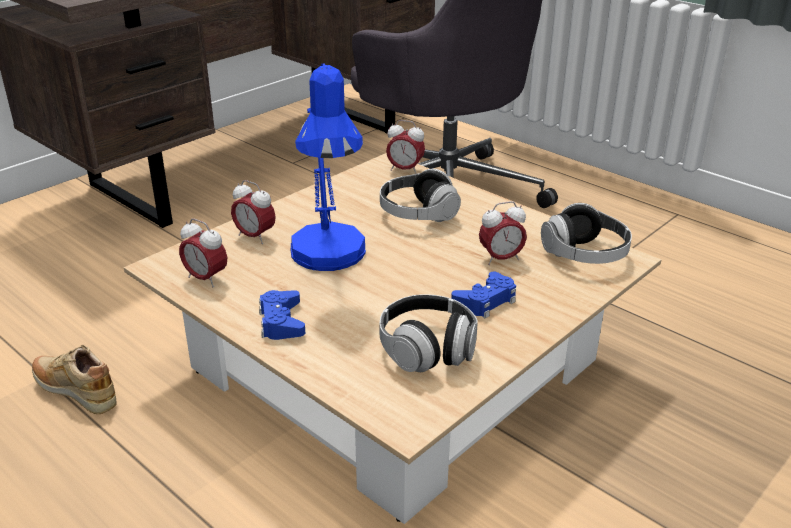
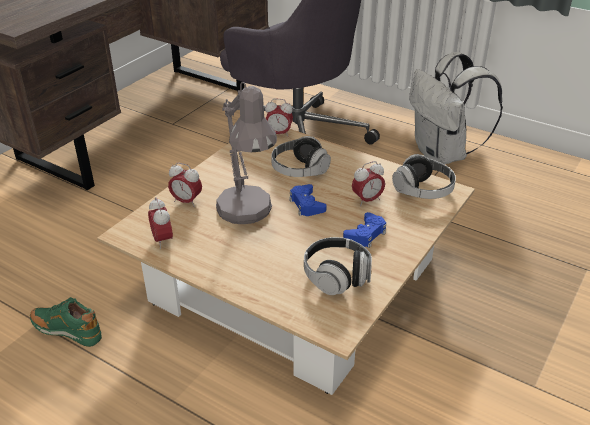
camera: 10 degrees left, 5 degrees up
beige shoe [32,345,117,414] -> green shoe [30,297,102,347]
alarm clock [179,219,227,288] -> alarm clock turned 45 degrees clockwise [148,197,173,249]
blue game controller [259,290,305,340] -> blue game controller moved to [289,184,327,216]
blue table lamp [291,63,366,271] -> grey table lamp [216,82,277,224]
none -> white backpack [410,52,503,164]

